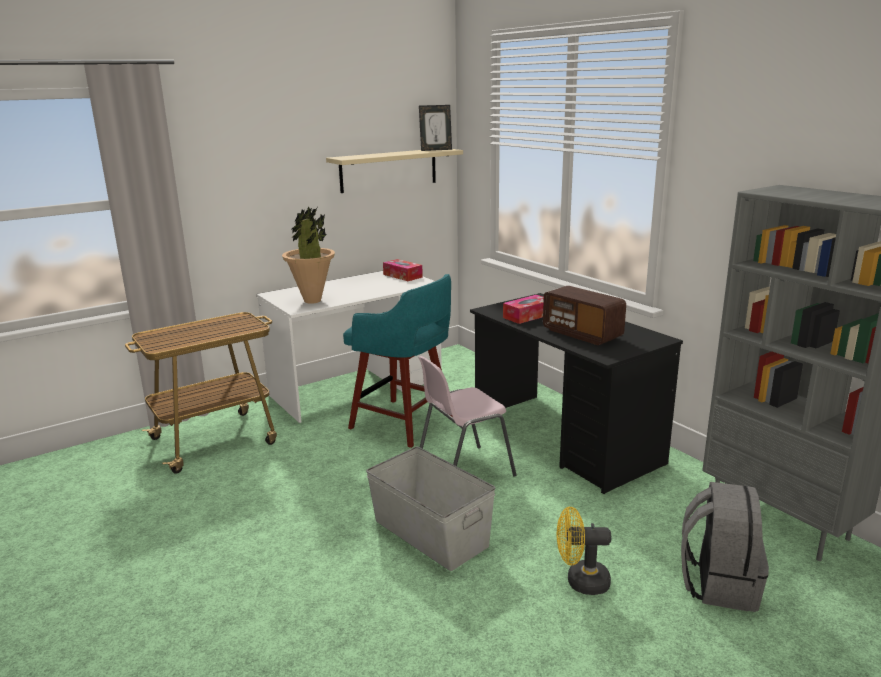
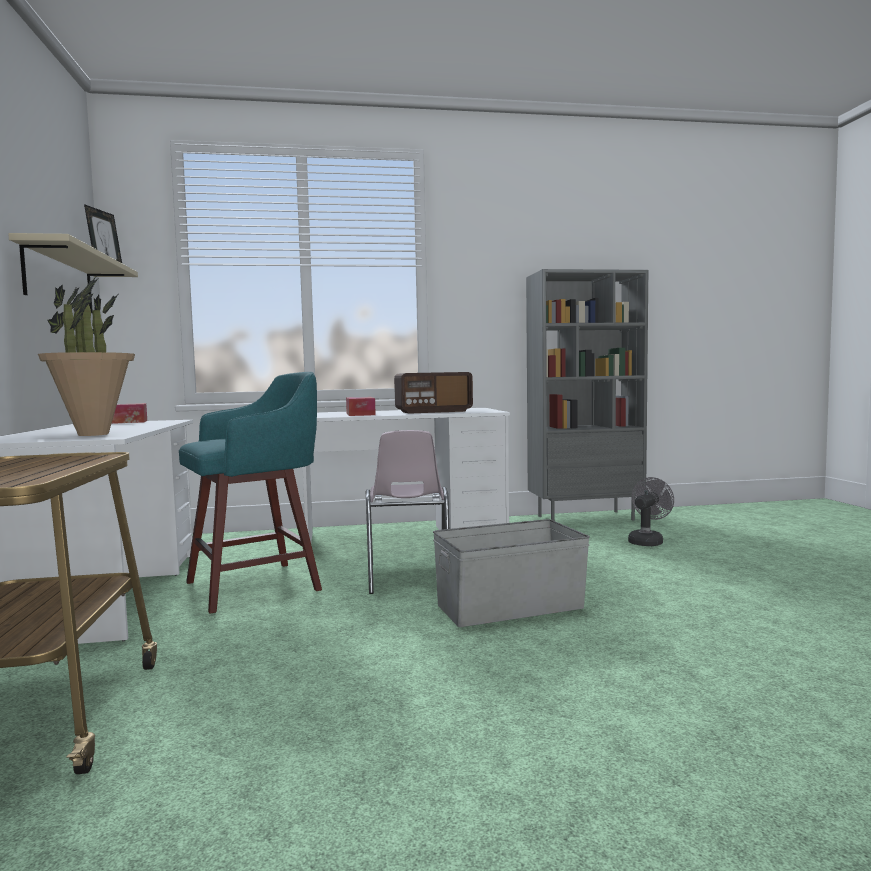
camera: 65 degrees left, 15 degrees down
black desk [470,293,683,494] -> white desk [303,408,510,542]
yellow fan [557,507,611,595] -> none
grey backpack [681,482,769,612] -> grey fan [628,477,674,546]

